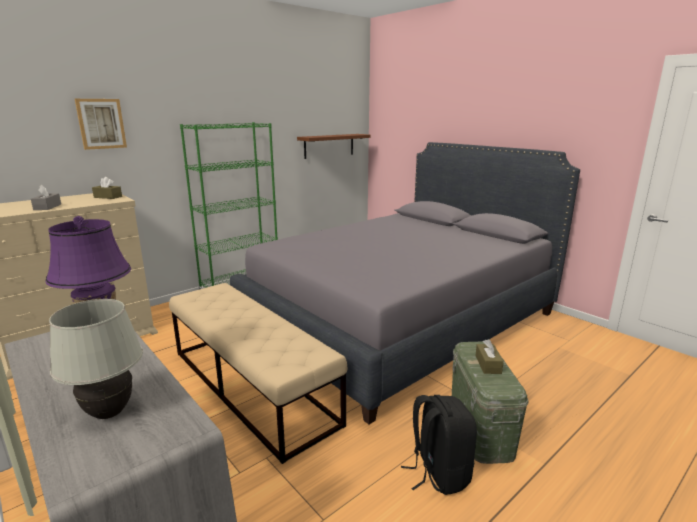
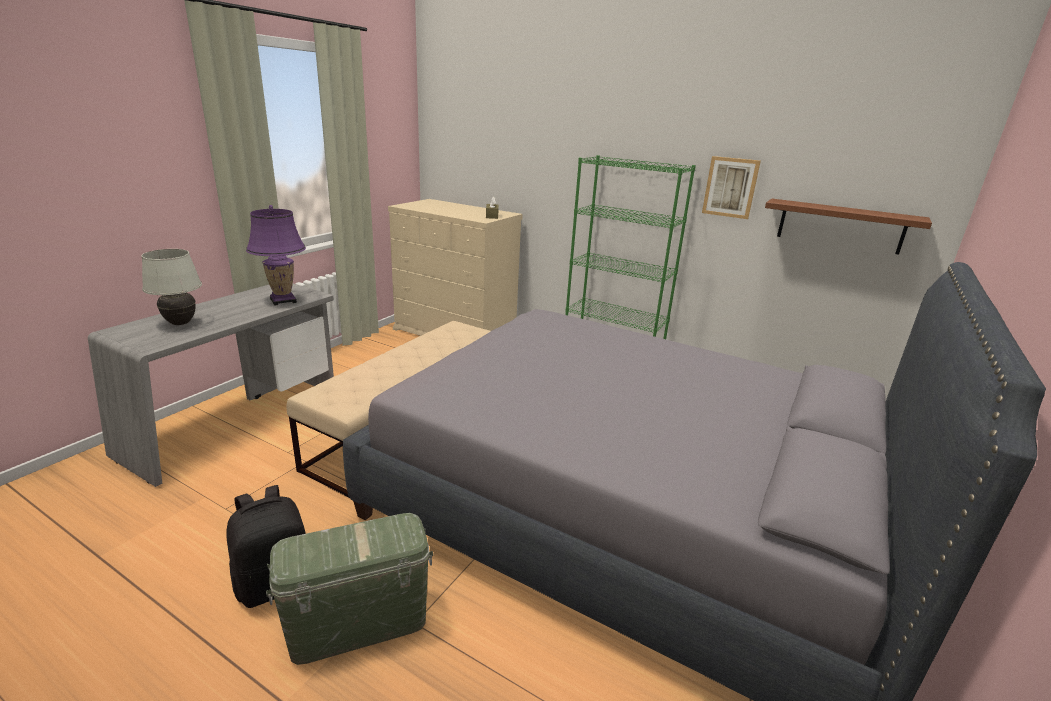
camera: 70 degrees right, 5 degrees up
grey tissue box [31,185,61,210] -> none
picture [75,99,127,150] -> picture moved to [702,156,761,219]
brown tissue box [475,339,504,374] -> none

